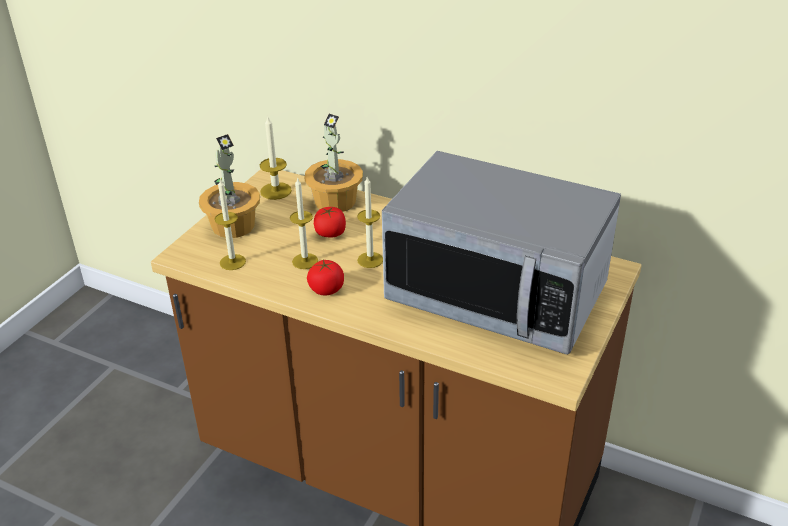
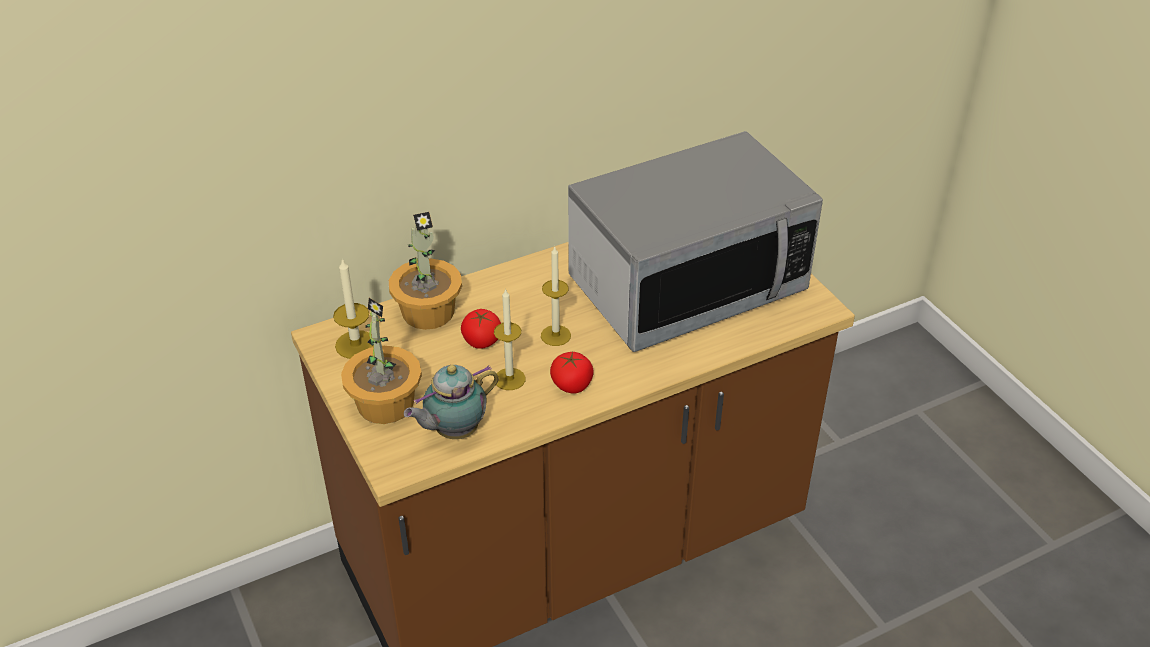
camera: 55 degrees left, 5 degrees up
candle [215,179,246,270] -> teapot [404,365,499,439]

